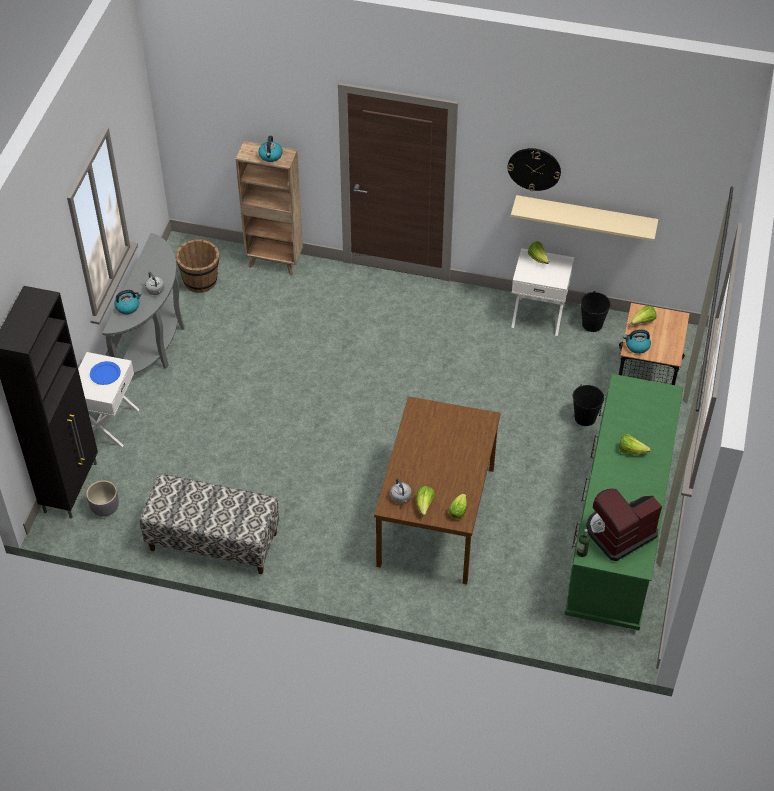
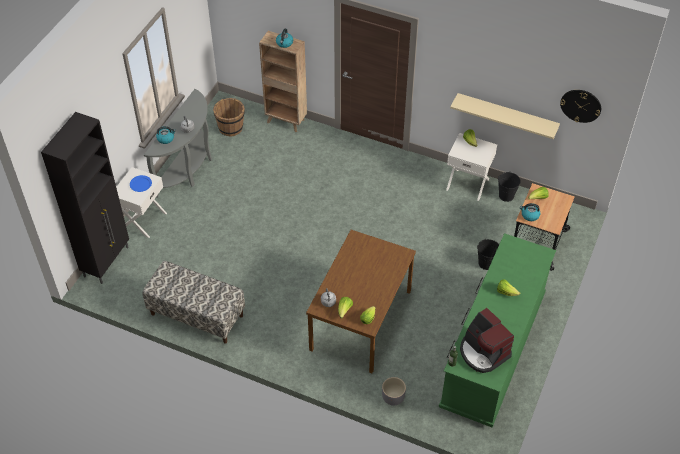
camera: 10 degrees right, 0 degrees up
grey planter [86,480,119,517] -> grey planter moved to [382,377,406,406]
wall clock [508,148,561,191] -> wall clock moved to [560,90,601,123]
coffee machine [586,489,662,561] -> coffee machine turned 105 degrees counterclockwise [460,308,514,373]

